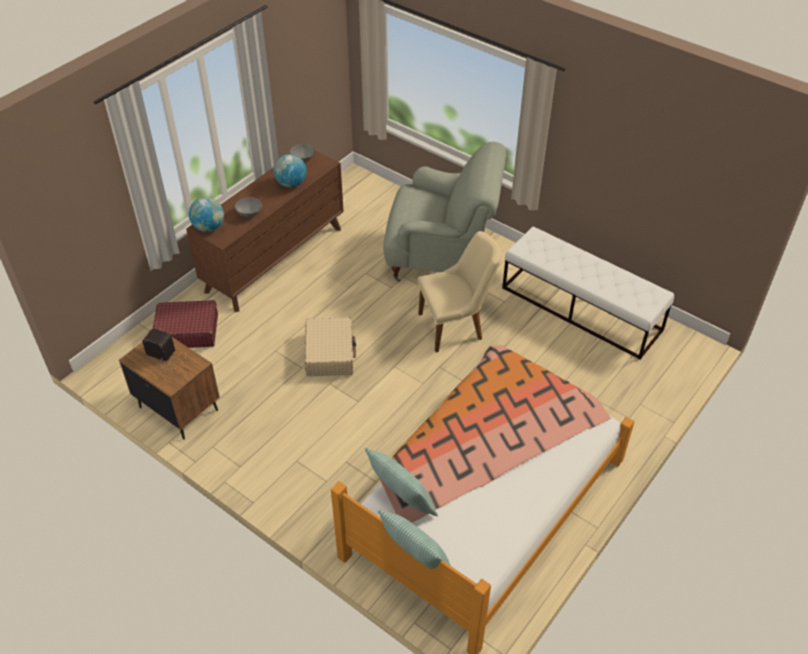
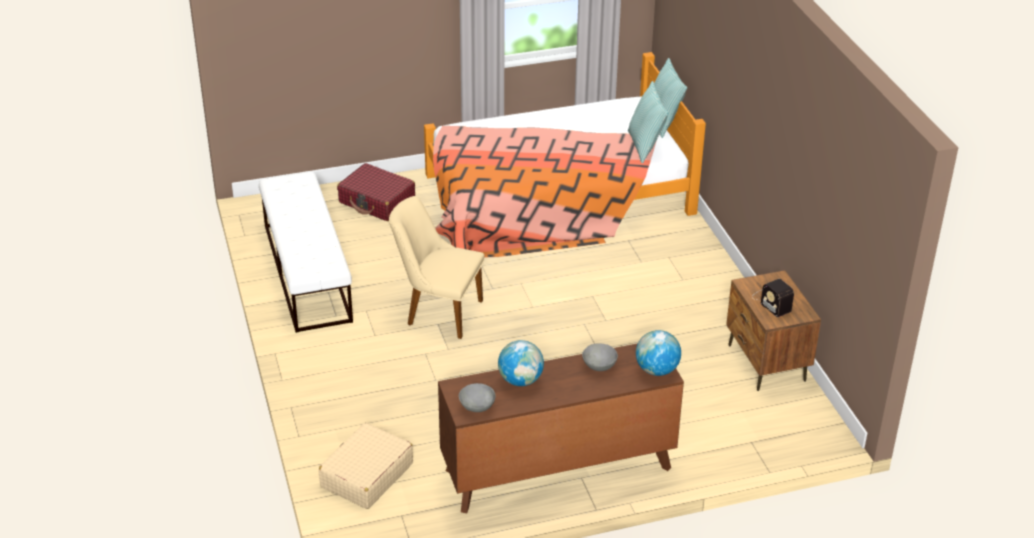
camera: 145 degrees left, 10 degrees down
red suitcase [153,300,218,348] -> red suitcase moved to [337,163,415,221]
beige suitcase [304,317,356,377] -> beige suitcase moved to [319,423,413,509]
grey armchair [383,142,506,282] -> none

